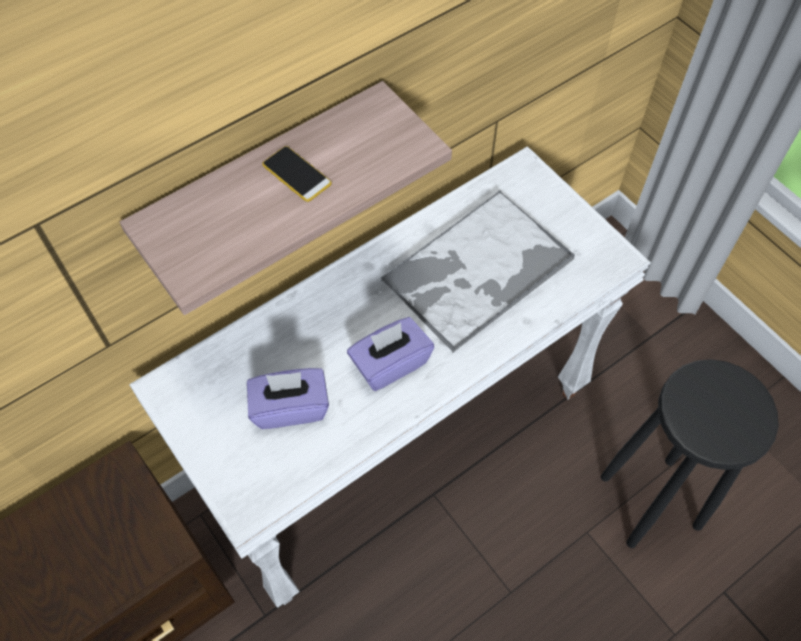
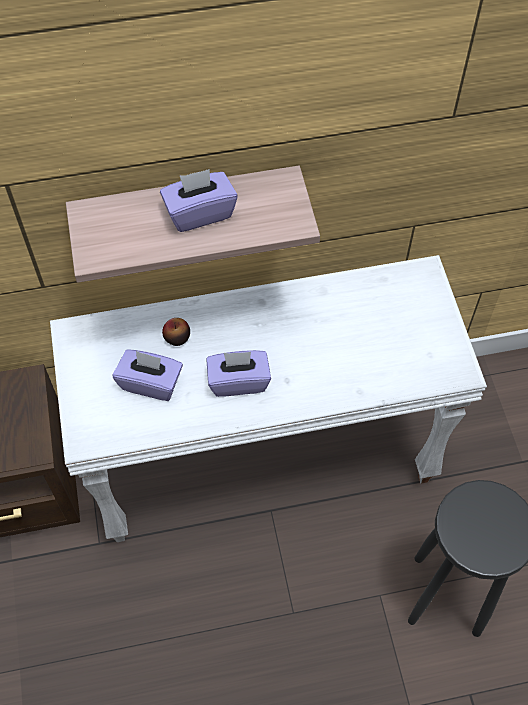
camera: 25 degrees right, 0 degrees up
phone [262,146,332,202] -> purple tissue box [160,169,238,232]
tray [381,190,575,353] -> none
none -> apple [162,318,190,346]

